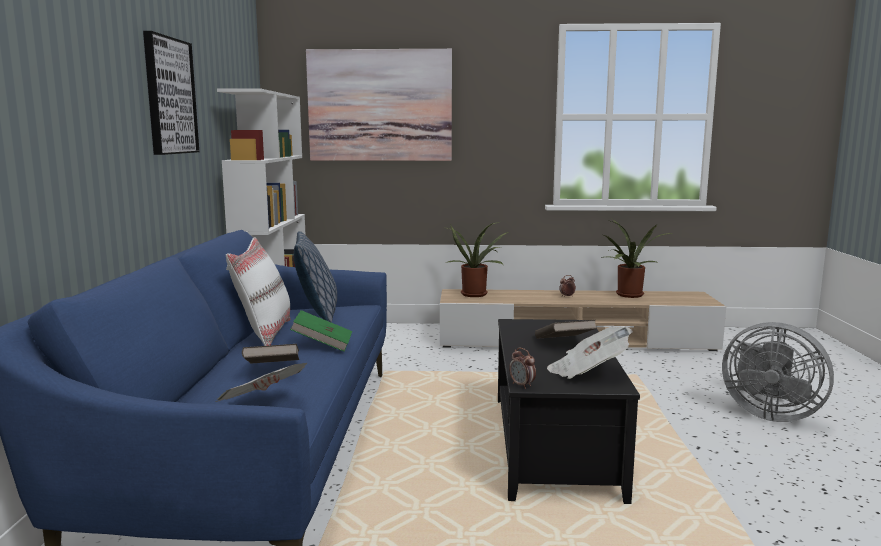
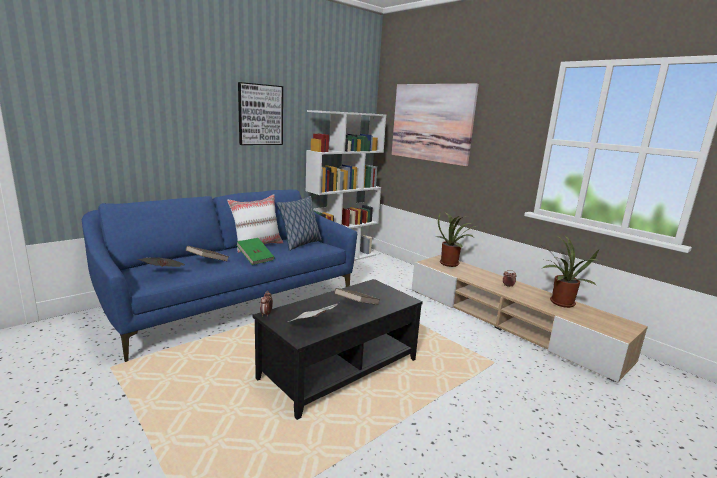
camera: 45 degrees right, 5 degrees up
grey fan [722,322,834,422] -> none

